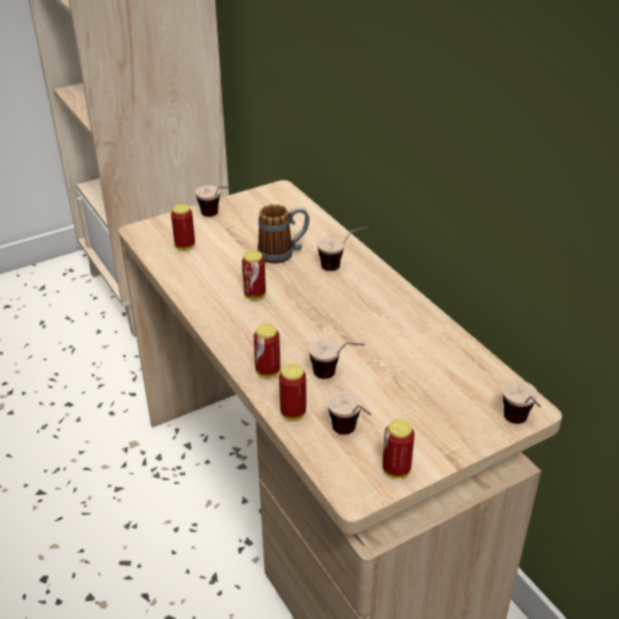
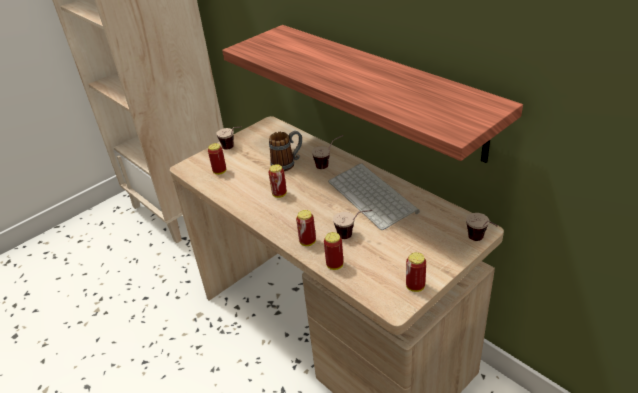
camera: 10 degrees left, 0 degrees up
cup [327,391,371,435] -> none
none -> shelf [222,25,523,163]
none -> keyboard [328,163,420,230]

